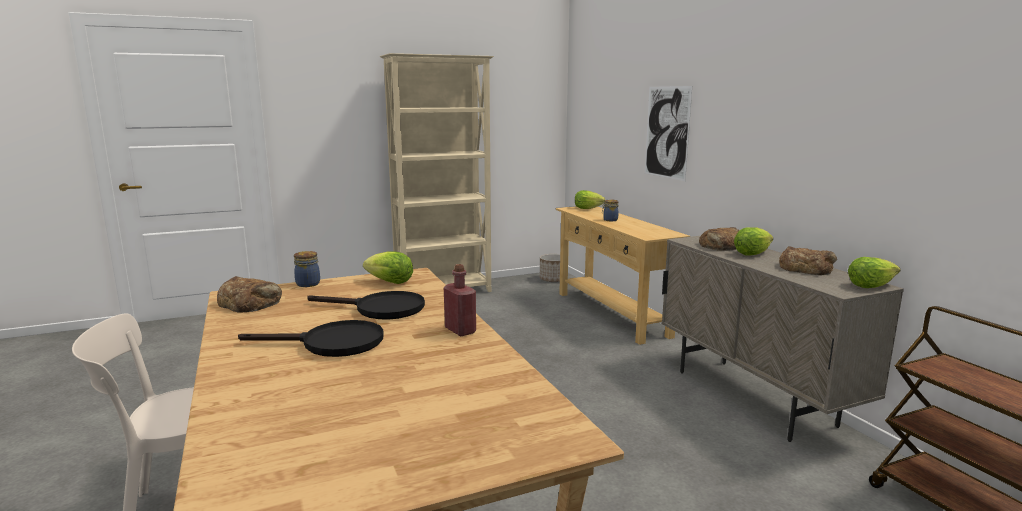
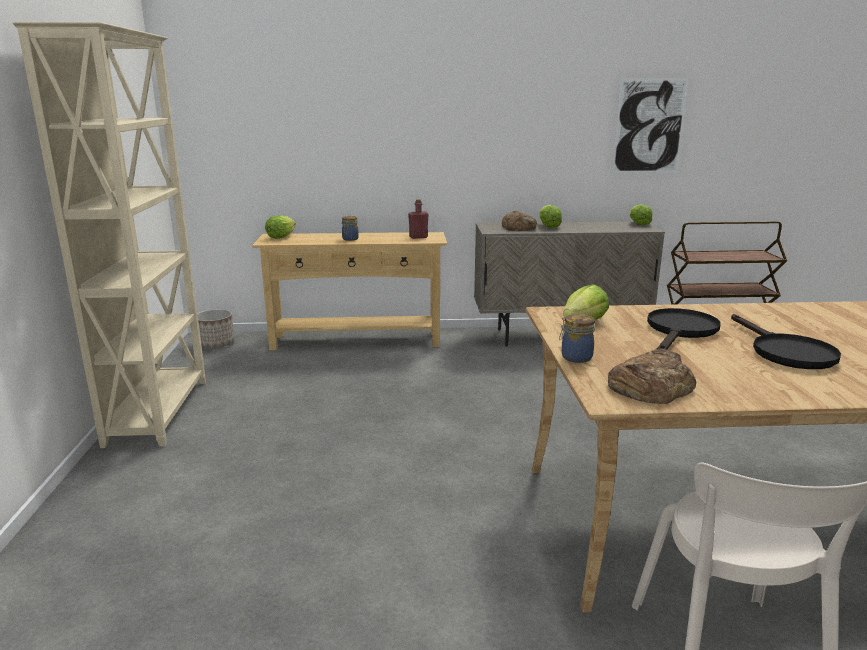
camera: 70 degrees left, 5 degrees up
black frying pan [238,320,384,357] -> black frying pan turned 150 degrees clockwise [731,314,841,369]
red bottle [444,264,476,336] -> red bottle moved to [408,199,429,239]
picture [645,86,692,181] -> picture moved to [612,78,689,173]
bread [779,246,837,275] -> none

